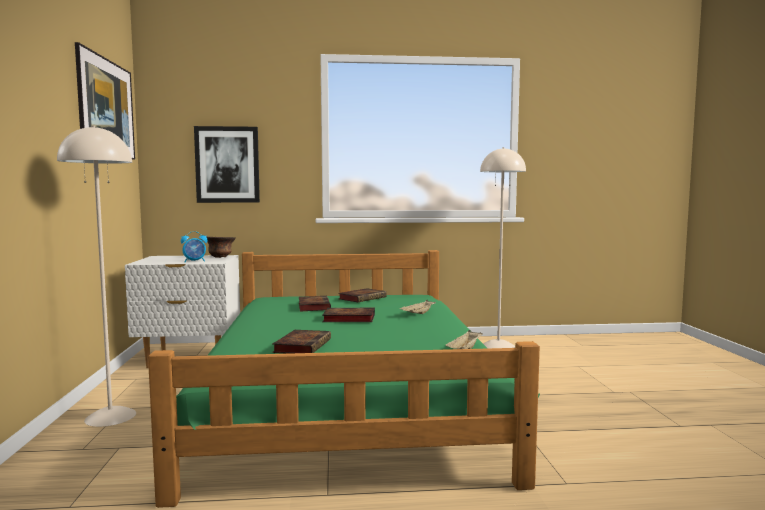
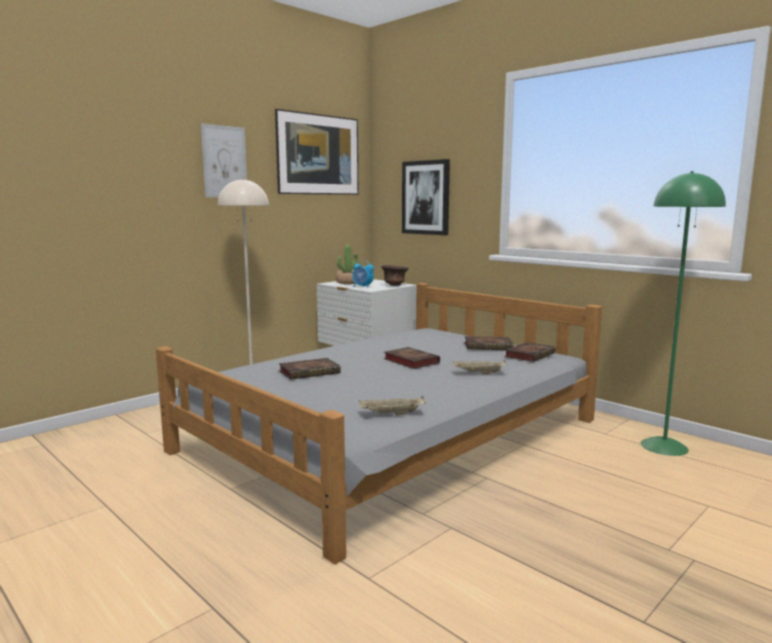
camera: 50 degrees right, 5 degrees up
green bed [148,250,540,508] -> grey bed [156,283,602,564]
book [299,296,331,311] -> book moved to [504,342,555,362]
beige floor lamp [480,147,526,348] -> green floor lamp [641,171,726,456]
none -> picture [201,124,247,197]
none -> potted plant [336,245,358,284]

